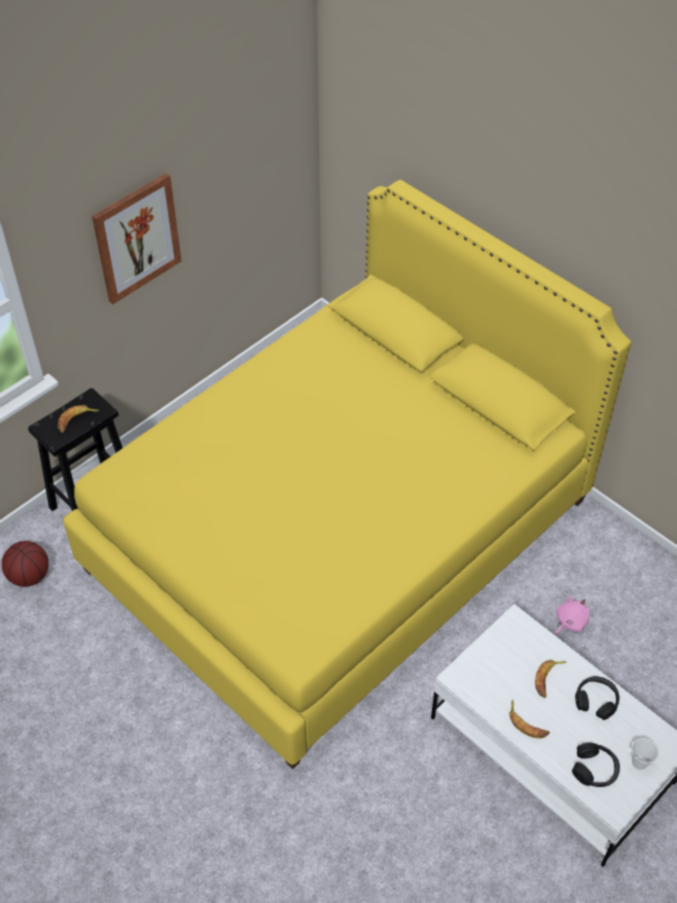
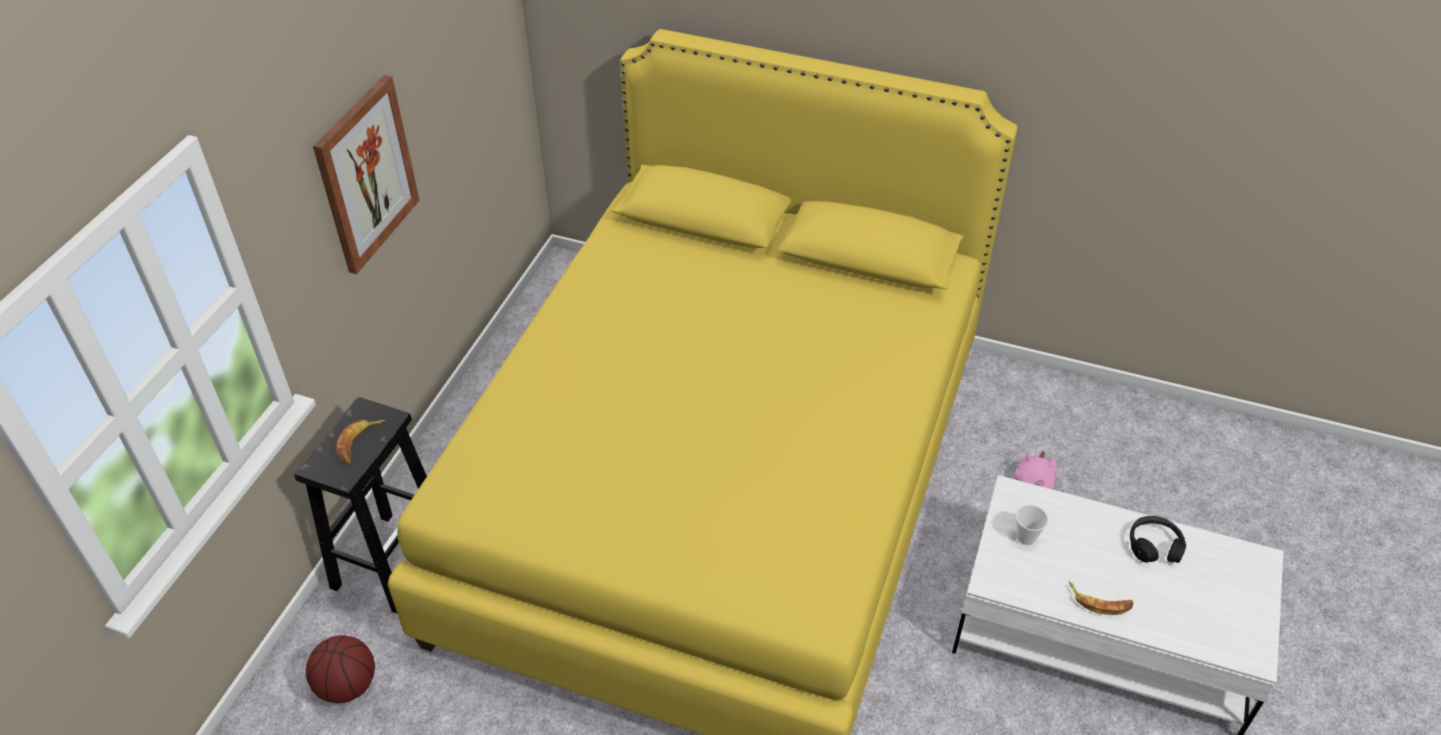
camera: 25 degrees left, 5 degrees down
banana [535,660,567,698] -> none
black headphones [572,743,620,787] -> none
cup [632,738,659,770] -> cup moved to [1016,505,1049,545]

